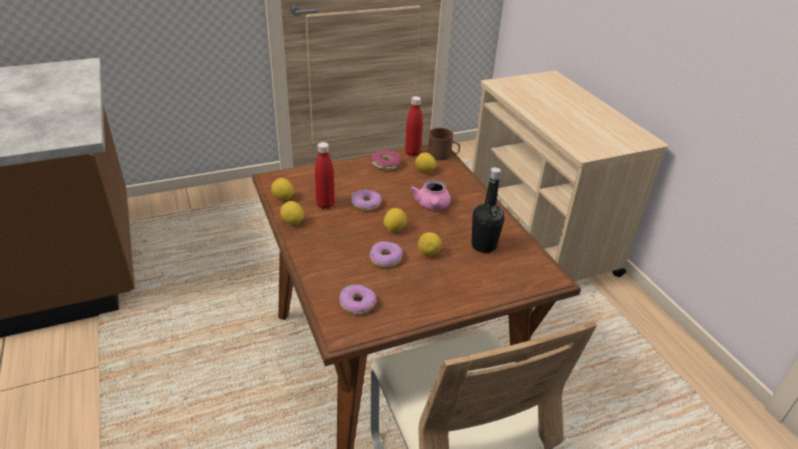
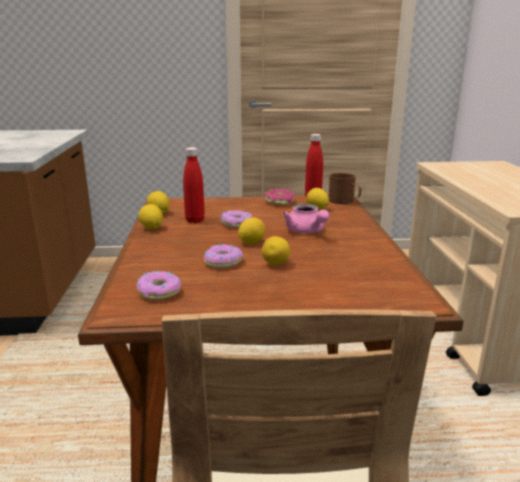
camera: 20 degrees right, 15 degrees down
pink teapot [410,180,451,210] -> pink teapot turned 45 degrees counterclockwise [283,204,329,233]
black bottle [471,167,504,253] -> none

